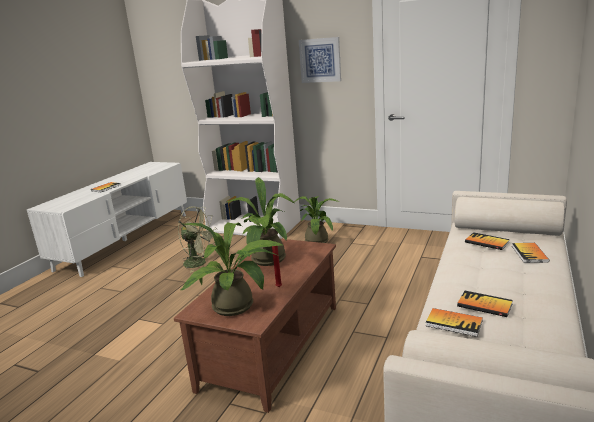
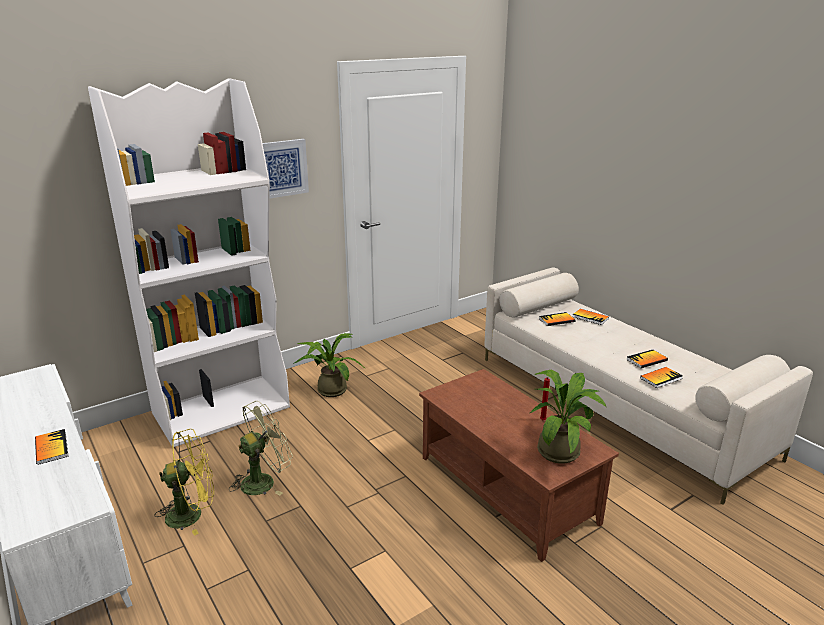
camera: 60 degrees left, 5 degrees up
potted plant [227,177,295,266] -> none
none -> yellow fan [154,429,214,536]

